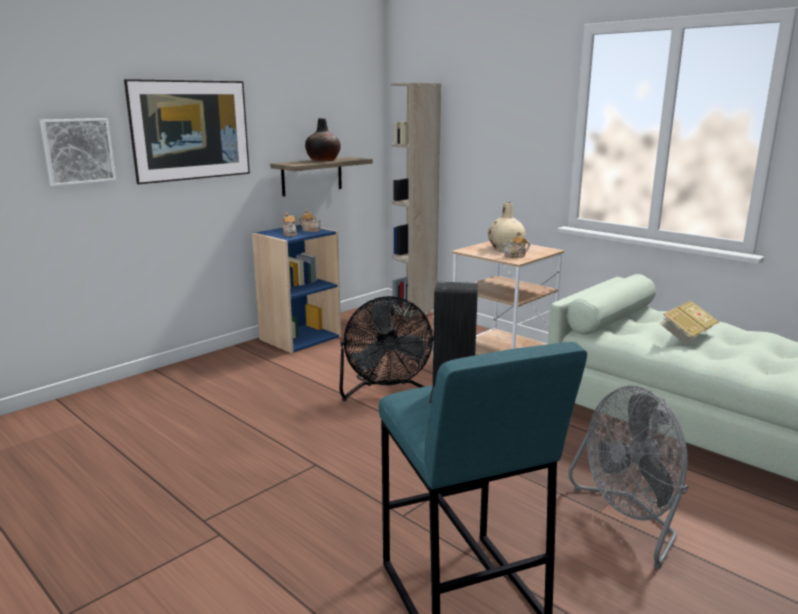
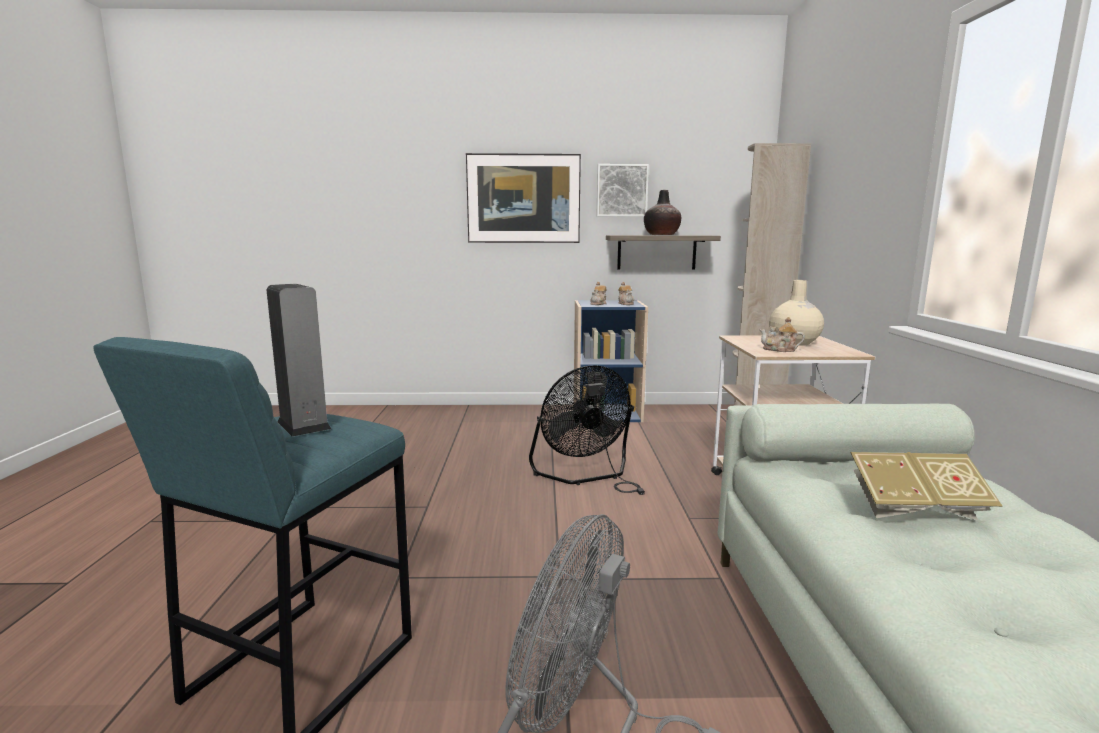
camera: 45 degrees right, 5 degrees down
picture [39,118,116,186] -> picture moved to [597,164,649,217]
black fan [339,296,434,401] -> black fan turned 120 degrees clockwise [529,366,645,495]

